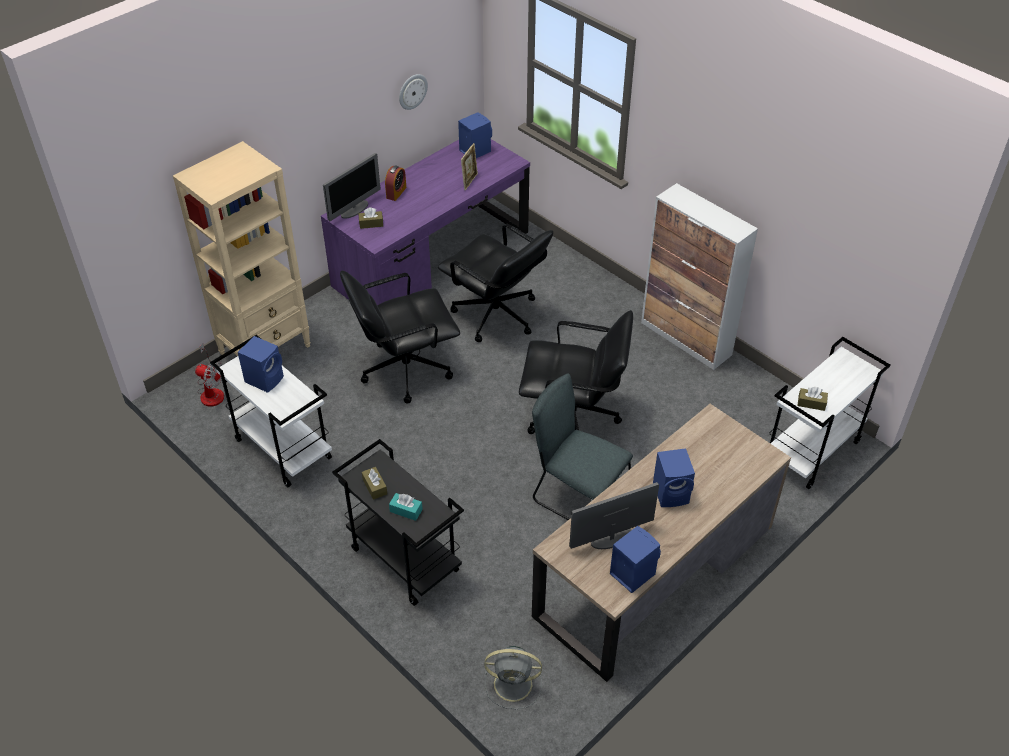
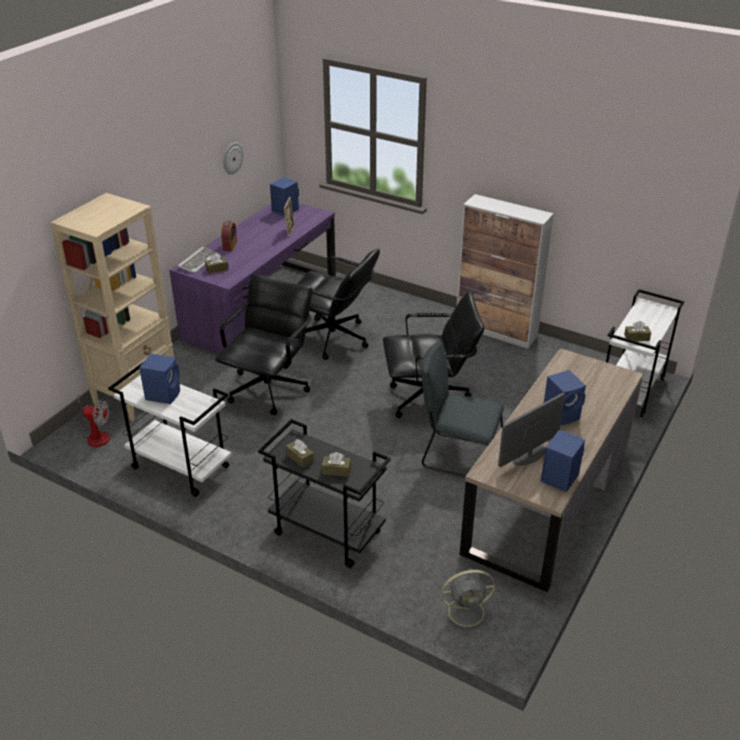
camera: 15 degrees left, 10 degrees down
monitor [323,153,381,221] -> keyboard [177,247,219,273]
black office chair [340,271,460,404] -> black office chair turned 150 degrees clockwise [215,274,312,415]
turquoise tissue box [389,493,423,521] -> brown tissue box [322,452,351,477]

